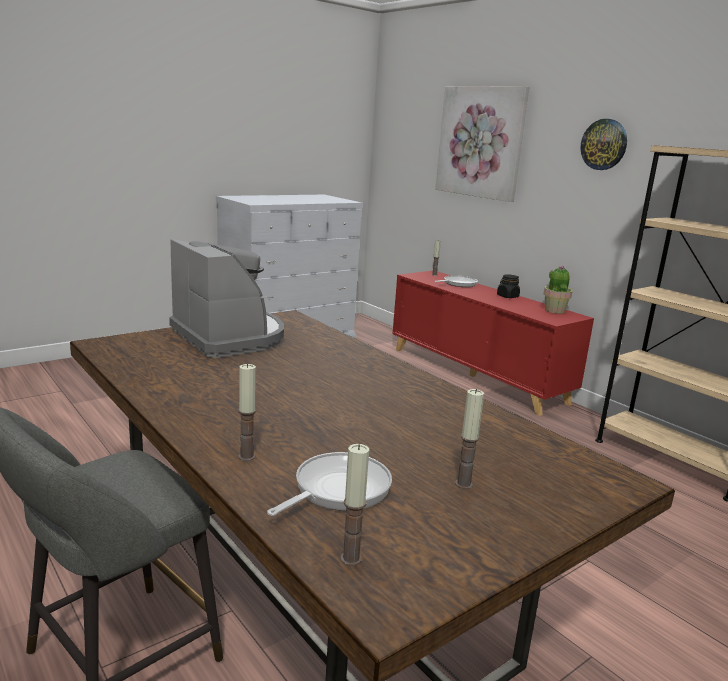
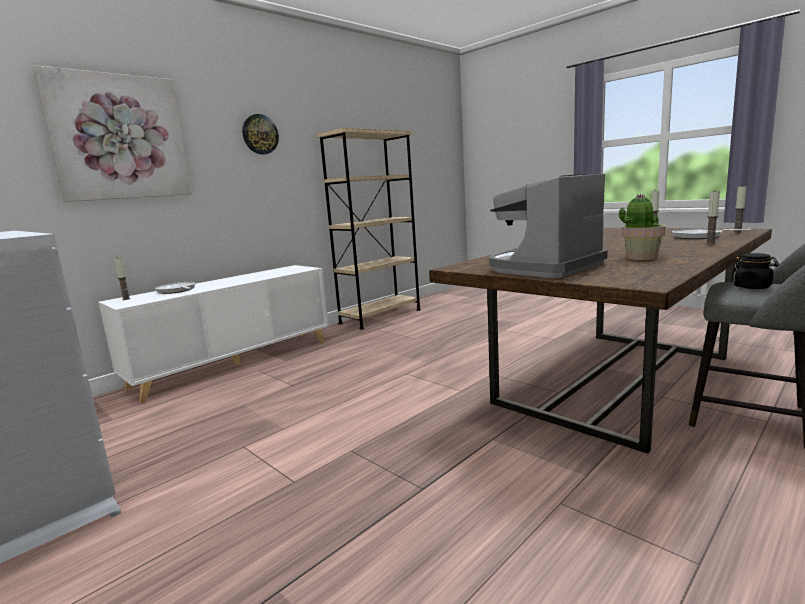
camera: 95 degrees left, 5 degrees down
red cabinet [392,271,594,416] -> white cabinet [98,265,329,403]
black jar [497,274,520,298] -> black jar moved to [732,253,779,289]
potted plant [544,266,573,314] -> potted plant moved to [619,194,666,260]

